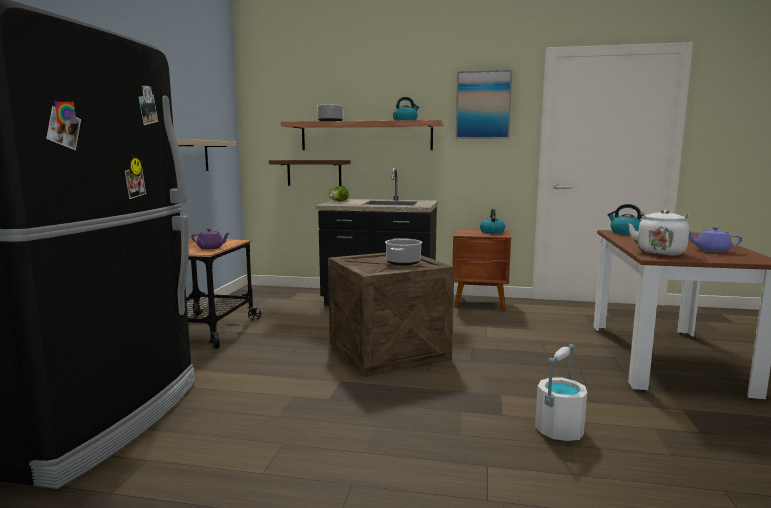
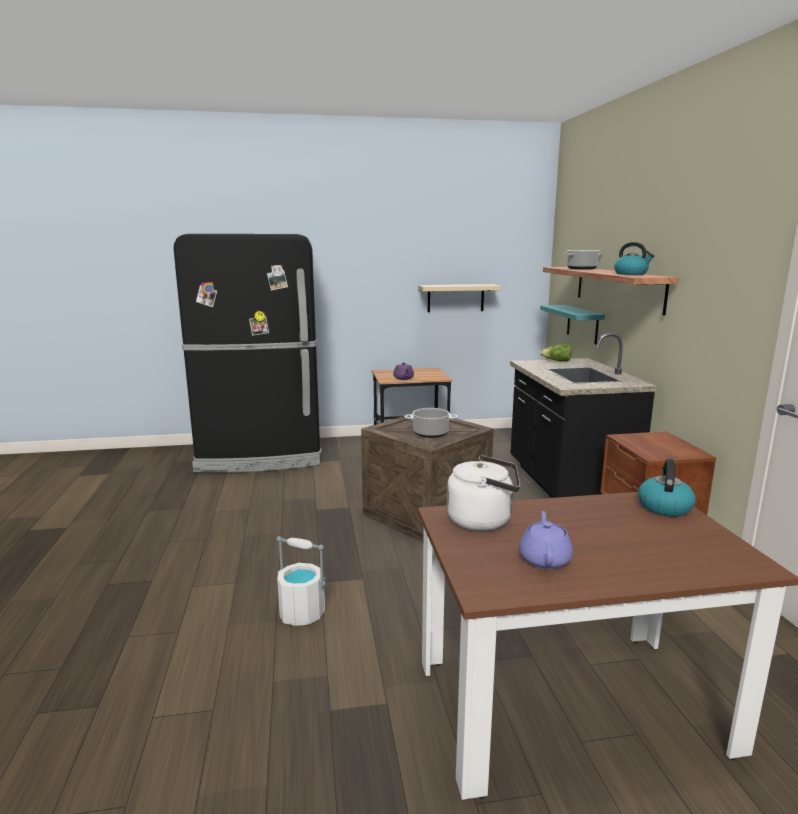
camera: 70 degrees right, 5 degrees up
brown shelf [269,160,351,186] -> turquoise shelf [540,305,605,344]
picture [456,70,512,139] -> none
kettle [480,209,505,234] -> none

